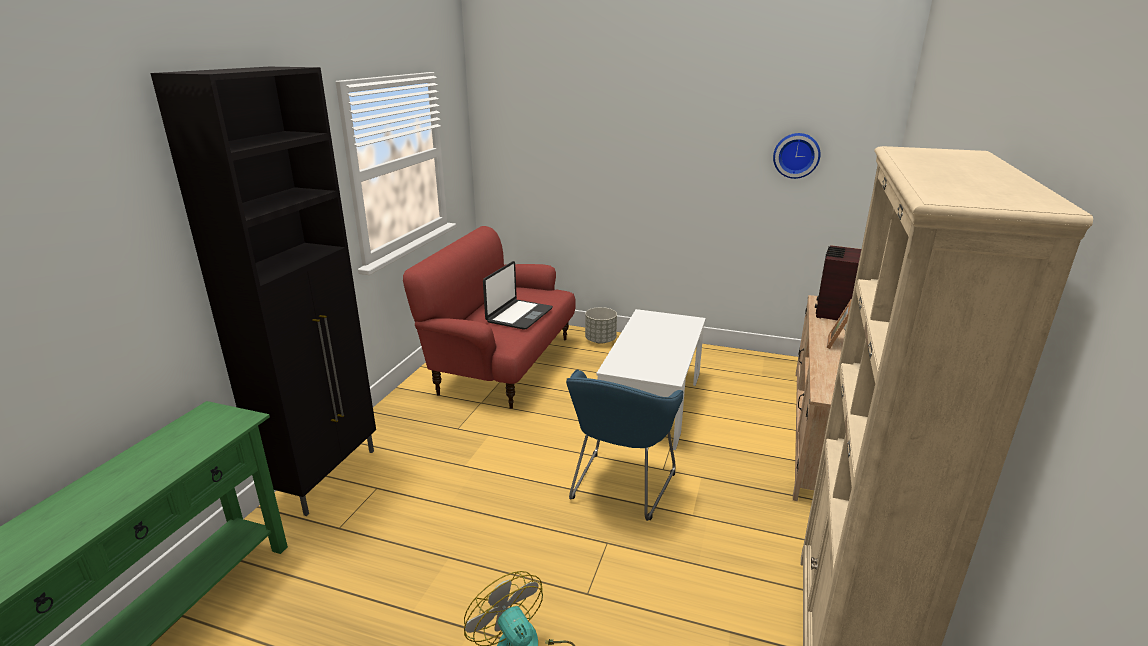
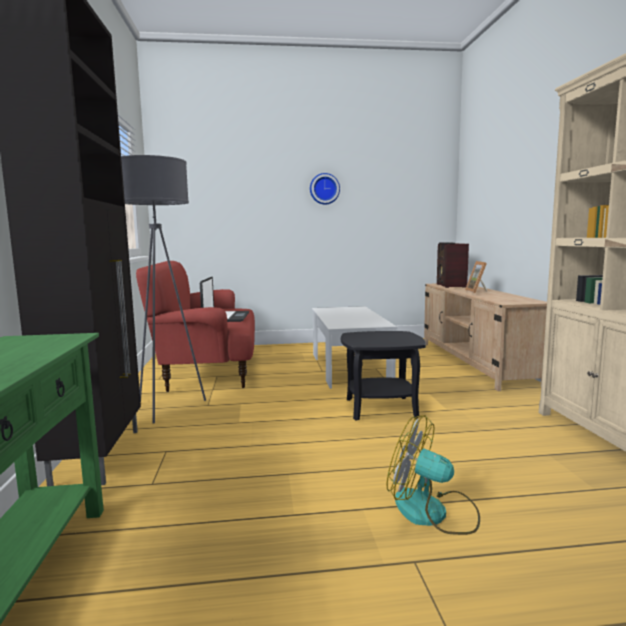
camera: 25 degrees left, 15 degrees down
blue armchair [566,369,683,521] -> black side table [341,331,426,420]
grey planter [585,307,617,344] -> none
wall clock [773,133,820,179] -> wall clock moved to [310,173,340,205]
none -> grey floor lamp [121,155,206,424]

